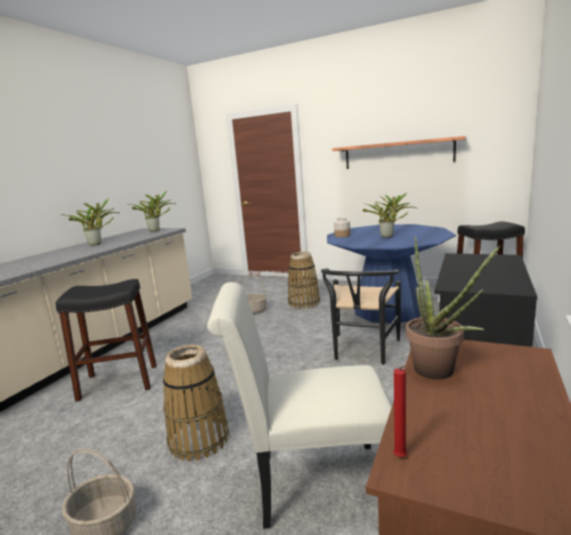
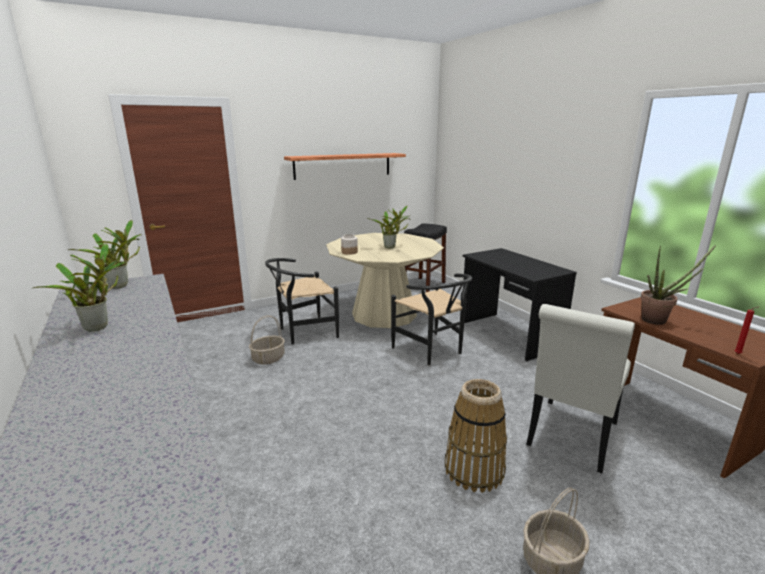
camera: 55 degrees left, 5 degrees up
black stool [56,279,157,402] -> none
basket [288,252,320,309] -> black chair [265,258,339,344]
blue dining table [327,224,456,324] -> beige dining table [326,233,444,328]

